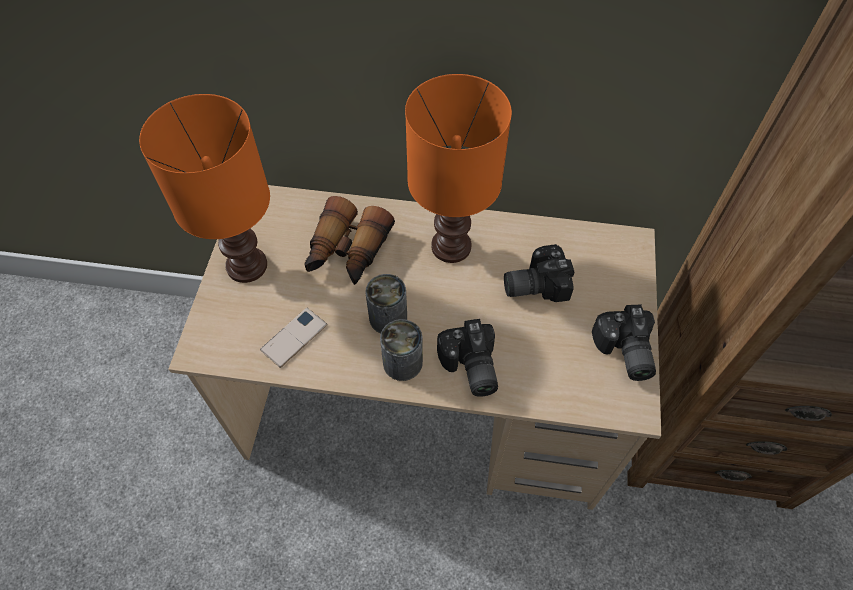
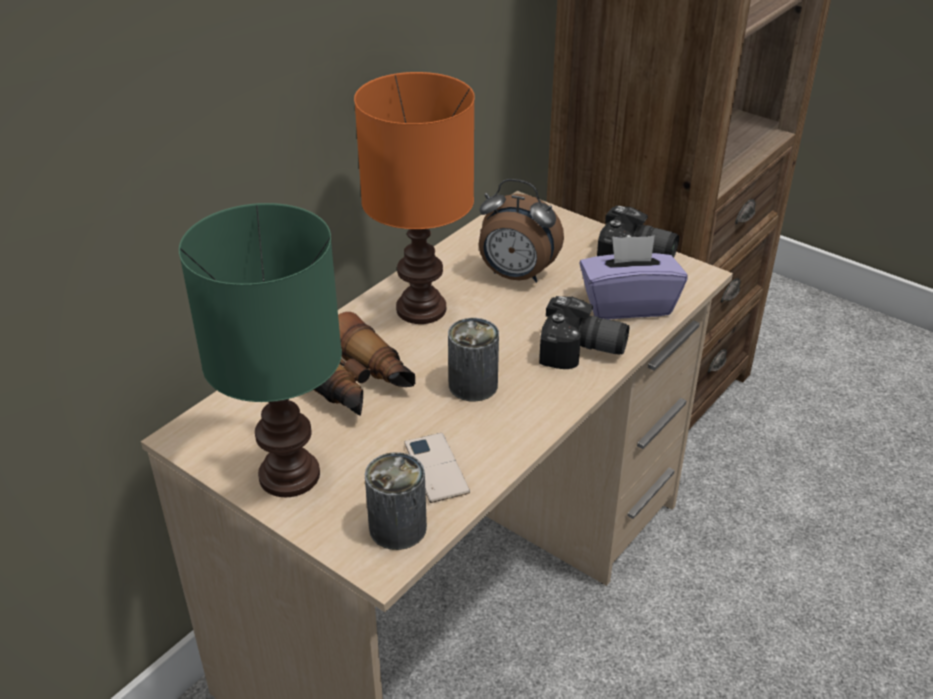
camera: 60 degrees left, 20 degrees down
orange table lamp [139,94,270,283] -> green table lamp [179,203,342,497]
can [380,319,423,381] -> can moved to [365,452,427,550]
camera [504,244,575,302] -> alarm clock [479,179,564,283]
none -> purple tissue box [579,236,688,319]

